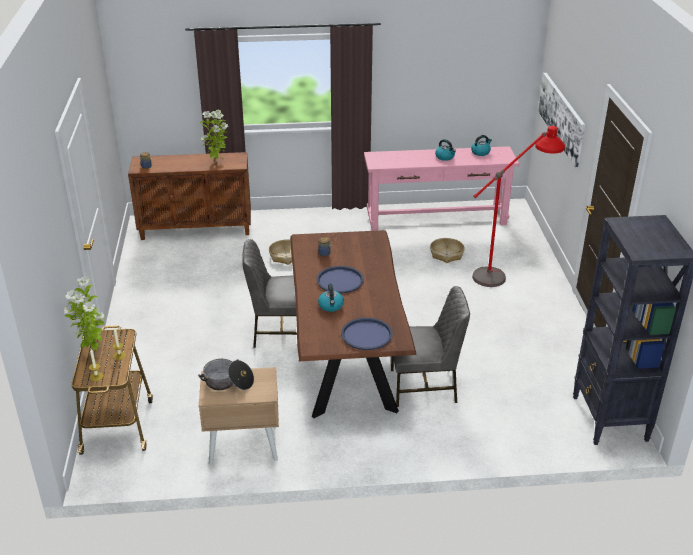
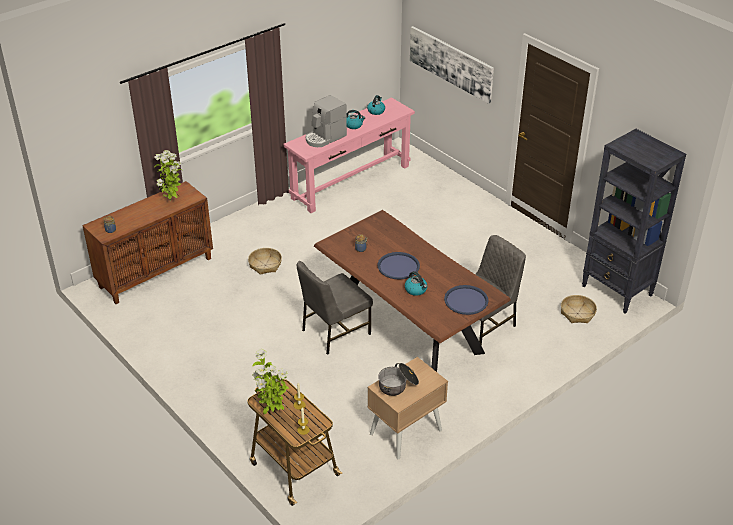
camera: 35 degrees left, 5 degrees up
basket [430,238,465,263] -> basket moved to [561,295,597,323]
red floor lamp [472,126,565,287] -> none
none -> coffee machine [306,95,347,147]

